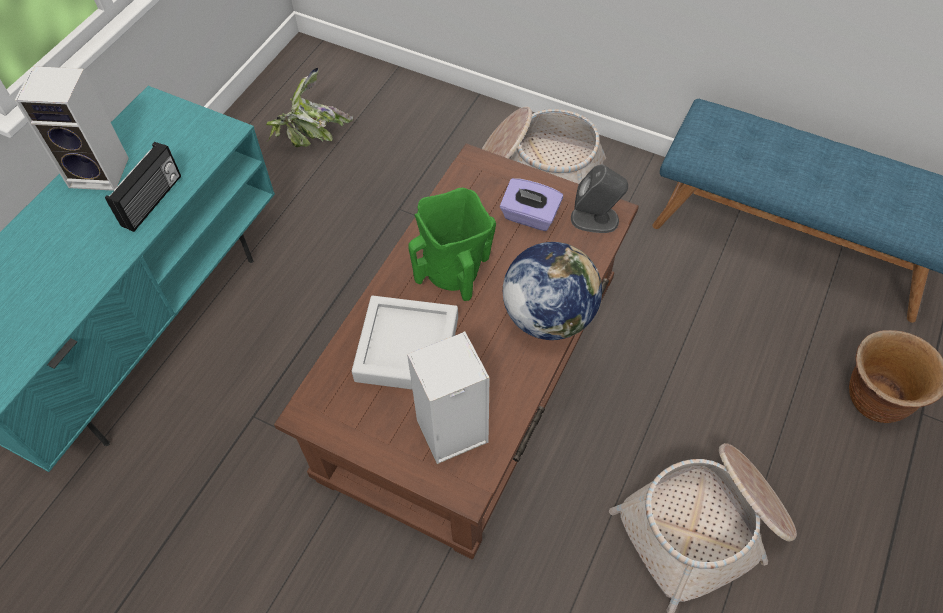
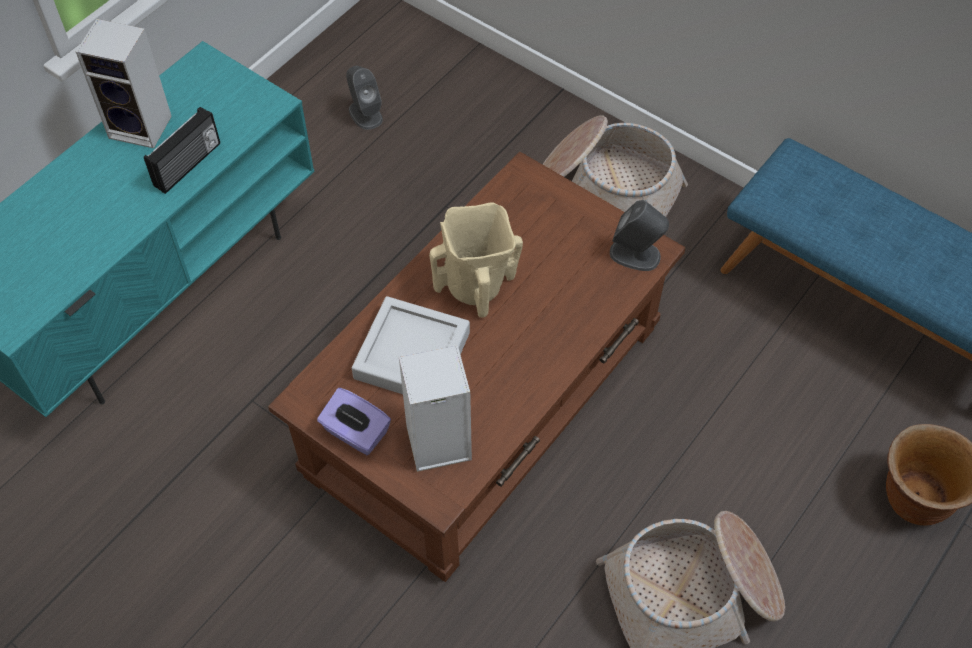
camera: 10 degrees right, 0 degrees up
potted plant [266,68,353,147] -> grey speaker [346,66,383,130]
green vase [408,188,496,301] -> beige vase [429,203,523,317]
purple tissue box [500,178,563,231] -> purple tissue box moved to [317,388,391,455]
globe [503,242,602,340] -> none

